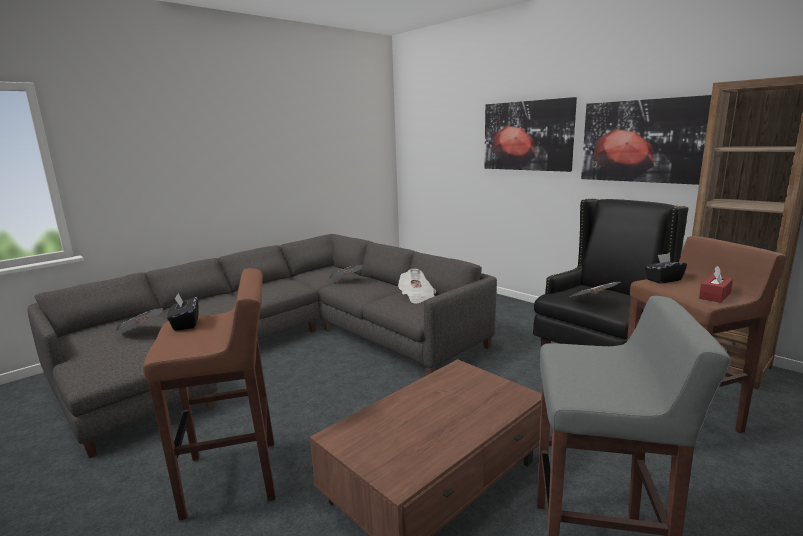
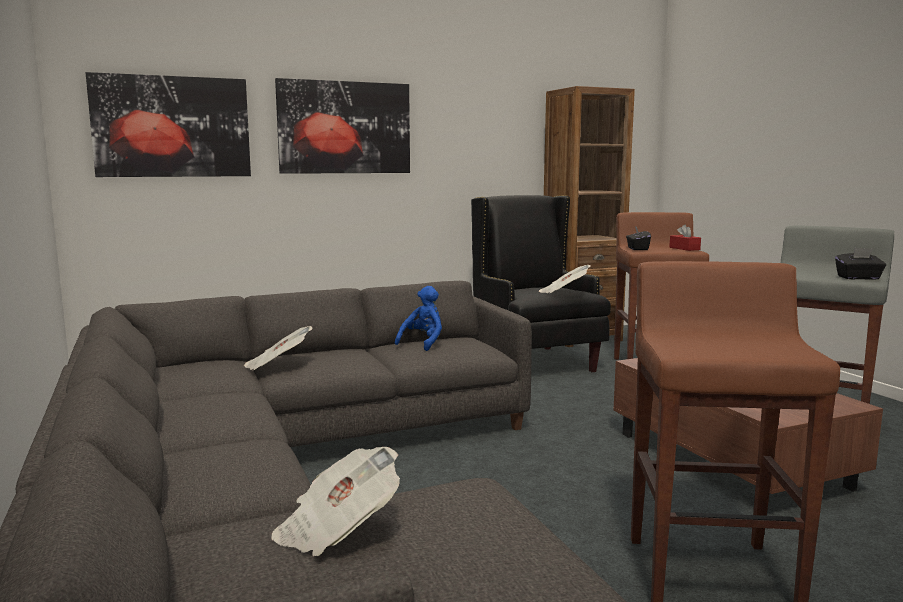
camera: 70 degrees left, 5 degrees down
black tissue box [167,293,199,331] -> black tissue box moved to [835,248,886,280]
newspaper [398,269,436,304] -> blue plush toy [395,286,442,351]
picture [581,95,711,185] -> picture moved to [86,72,251,177]

